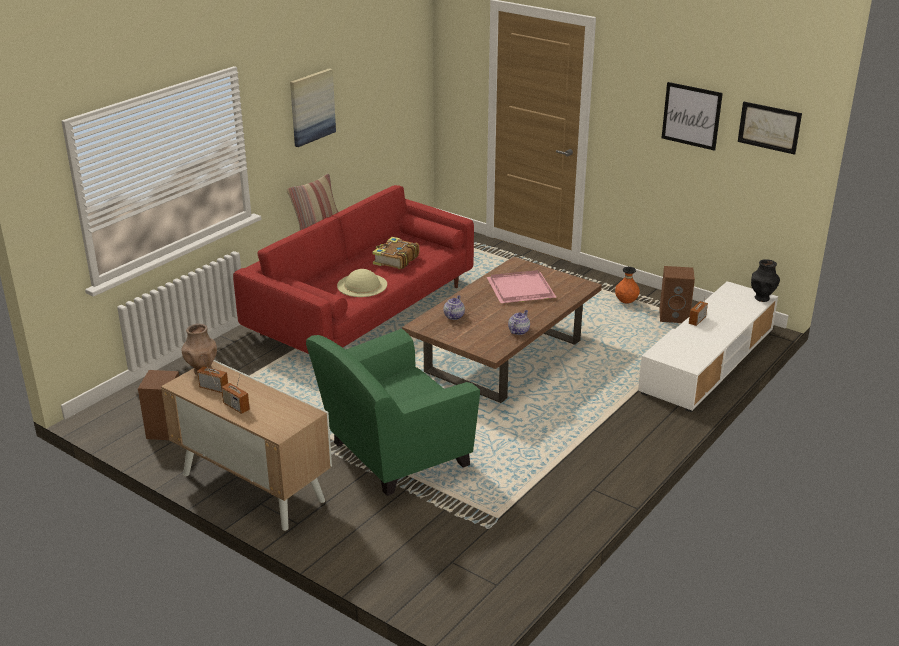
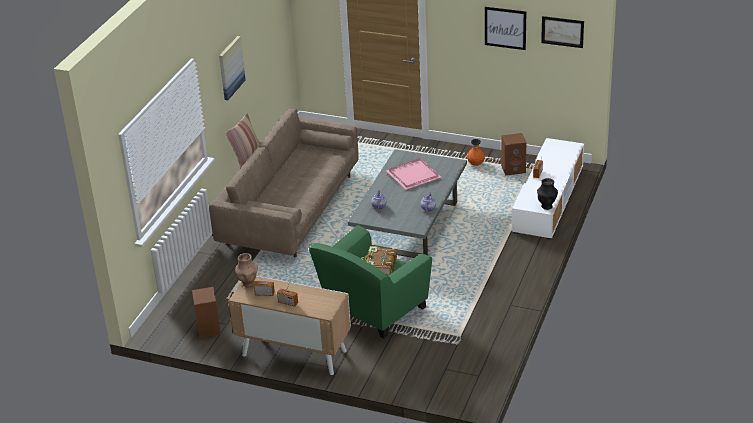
camera: 15 degrees left, 5 degrees up
red sofa [233,185,474,354] -> beige sofa [209,109,359,257]
beige hat [337,269,387,297] -> none
book [372,237,419,270] -> book moved to [361,246,397,276]
brown coffee table [402,257,602,403] -> grey coffee table [348,149,467,258]
black vase [751,259,780,302] -> black vase moved to [537,178,558,210]

